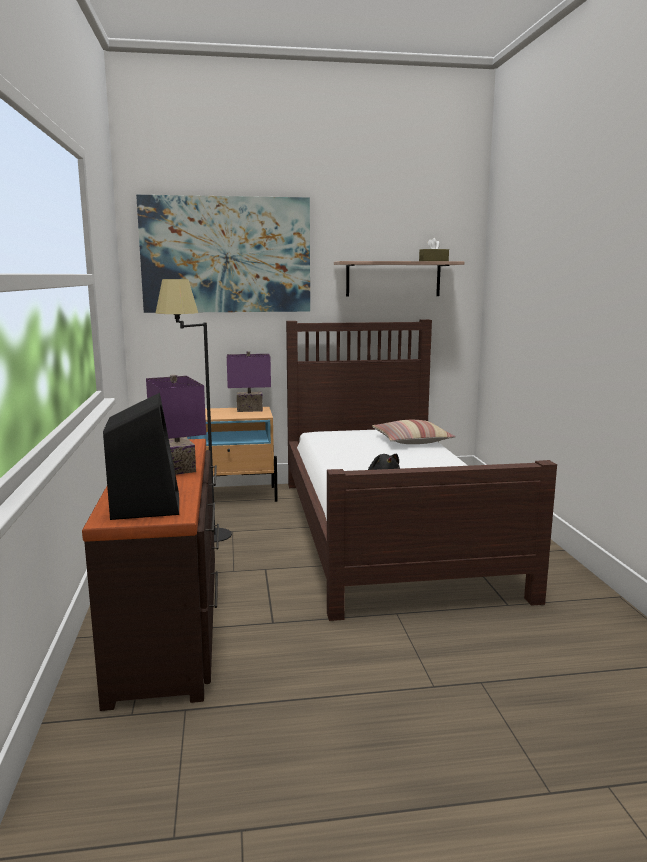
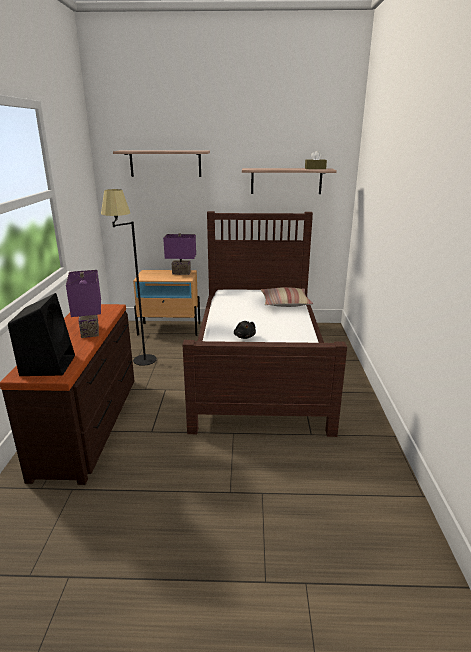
camera: 10 degrees right, 10 degrees up
picture [136,195,310,313] -> shelf [113,150,210,177]

